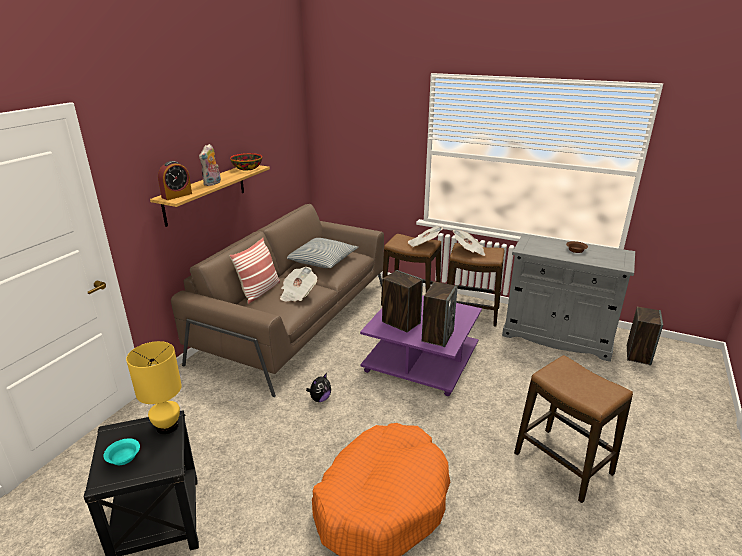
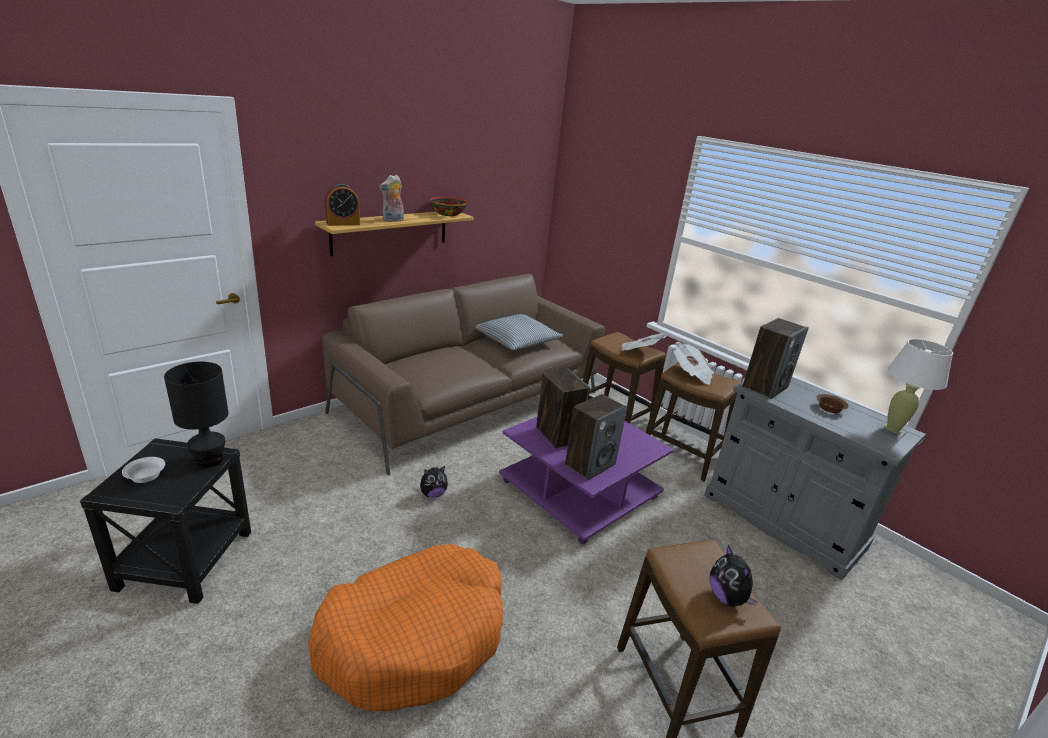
camera: 20 degrees right, 0 degrees up
turquoise bowl [103,439,140,465] -> white bowl [122,457,165,483]
yellow table lamp [126,341,182,435] -> black table lamp [164,362,229,468]
pillow [229,238,280,304] -> none
newspaper [280,267,317,301] -> none
speaker [627,307,663,366] -> speaker moved to [743,318,809,399]
none -> plush toy [709,545,758,606]
none -> white table lamp [884,339,953,434]

